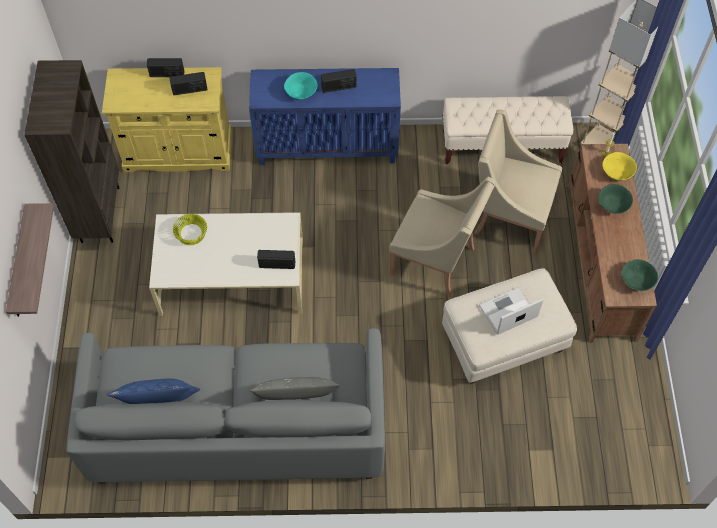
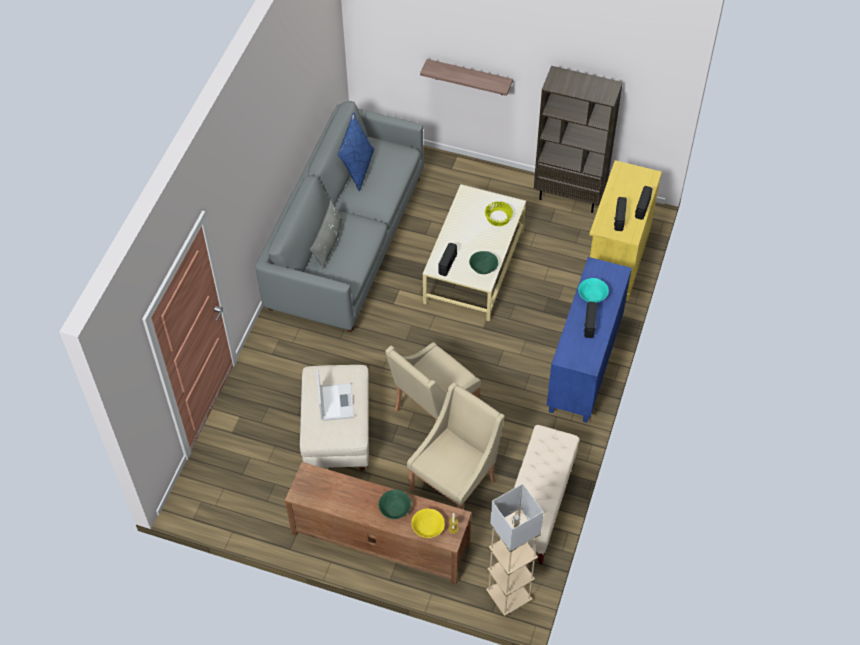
camera: 110 degrees right, 5 degrees down
green bowl [621,259,658,291] -> green bowl moved to [469,251,498,274]

